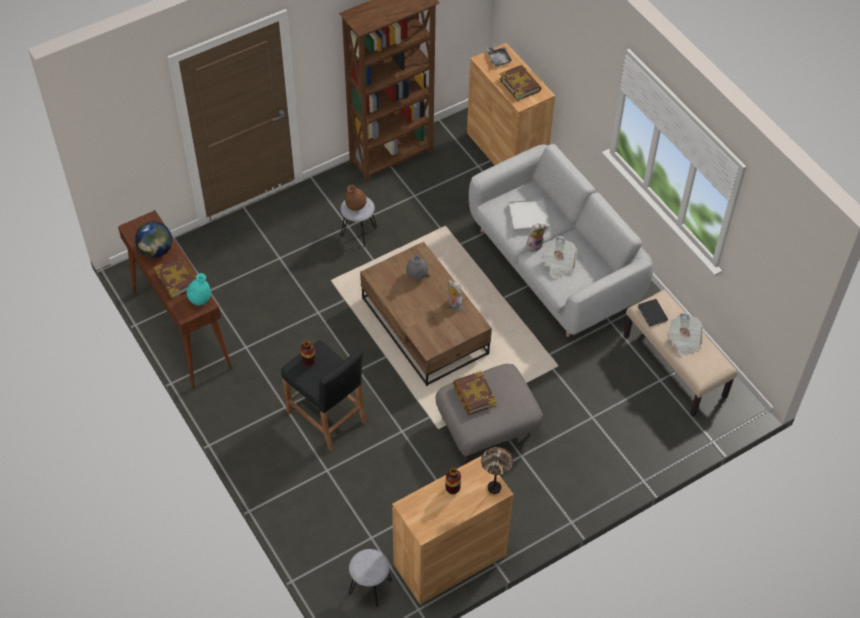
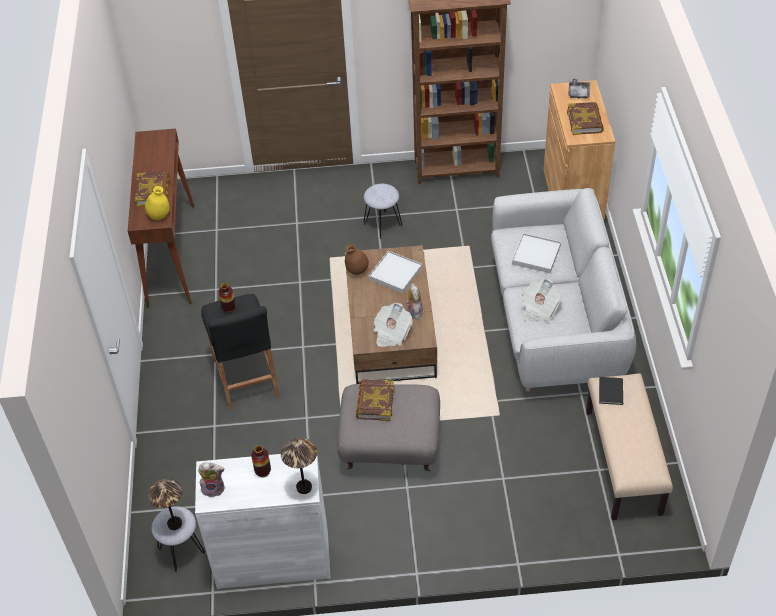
camera: 30 degrees right, 5 degrees down
globe [135,221,172,258] -> none
turquoise vase [187,273,211,305] -> yellow vase [145,186,170,220]
brown vase [345,185,367,211] -> brown vase moved to [345,244,369,275]
brown cabinet [392,456,514,605] -> white cabinet [195,454,331,589]
grey vase [406,255,428,280] -> white tray [369,251,422,293]
plush toy [527,223,547,252] -> plush toy moved to [198,462,225,497]
newspaper [668,312,703,357] -> newspaper moved to [374,303,413,347]
none -> table lamp [148,479,182,530]

